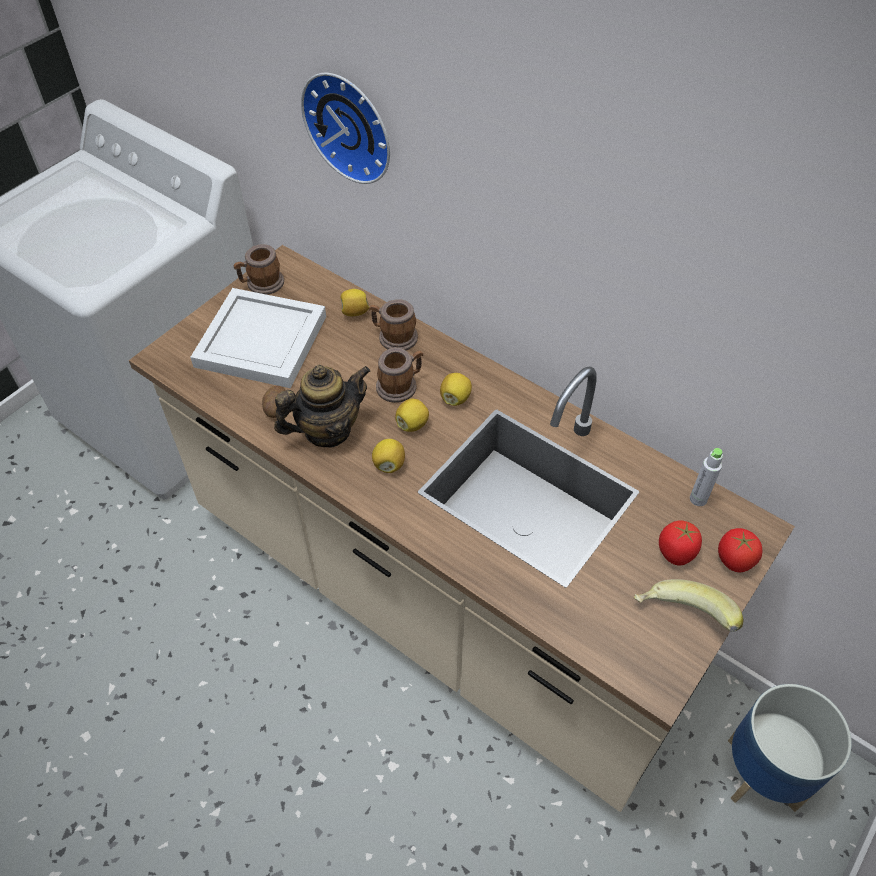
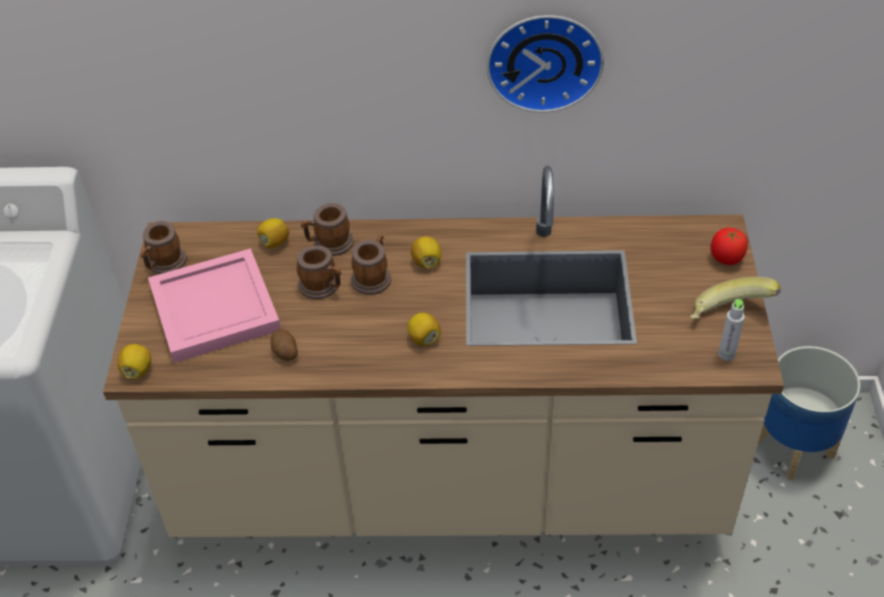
camera: 35 degrees left, 5 degrees down
white tray [190,288,326,388] -> pink tray [148,248,281,363]
teapot [274,365,371,447] -> none
wall clock [301,73,390,184] -> wall clock moved to [487,15,604,113]
lemon [395,399,429,432] -> lemon moved to [117,344,151,379]
tomato [659,521,702,565] -> none
grey bottle [690,448,723,506] -> grey bottle moved to [718,299,745,361]
none -> mug [297,246,341,299]

